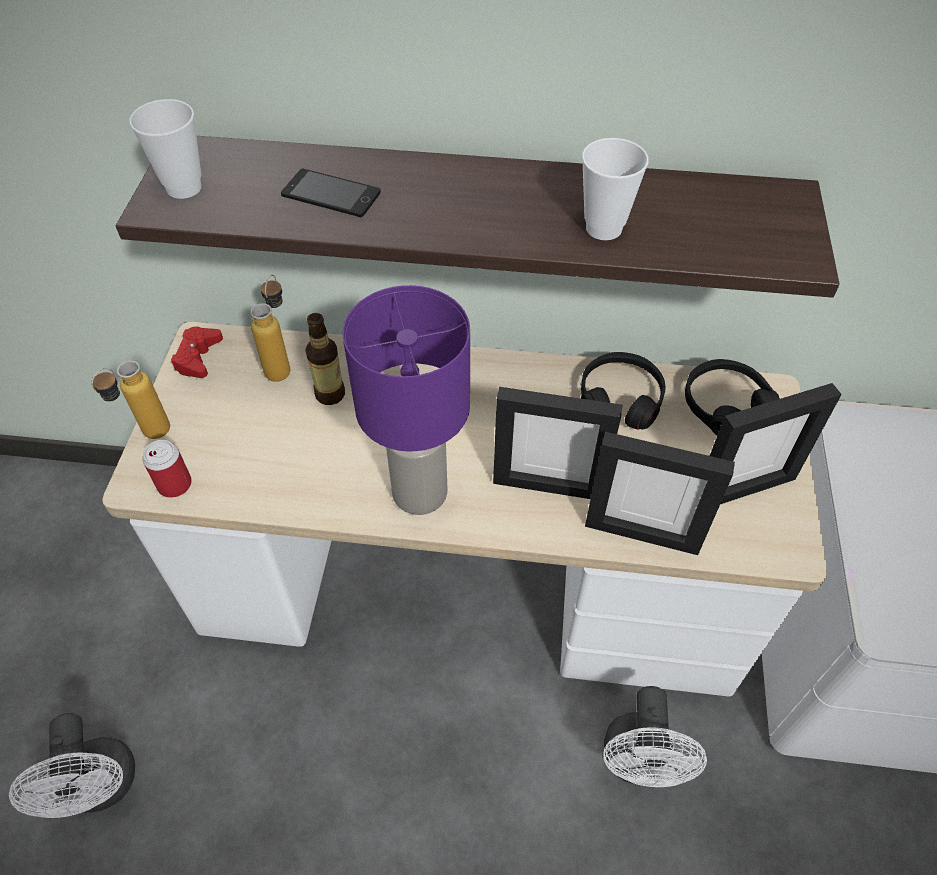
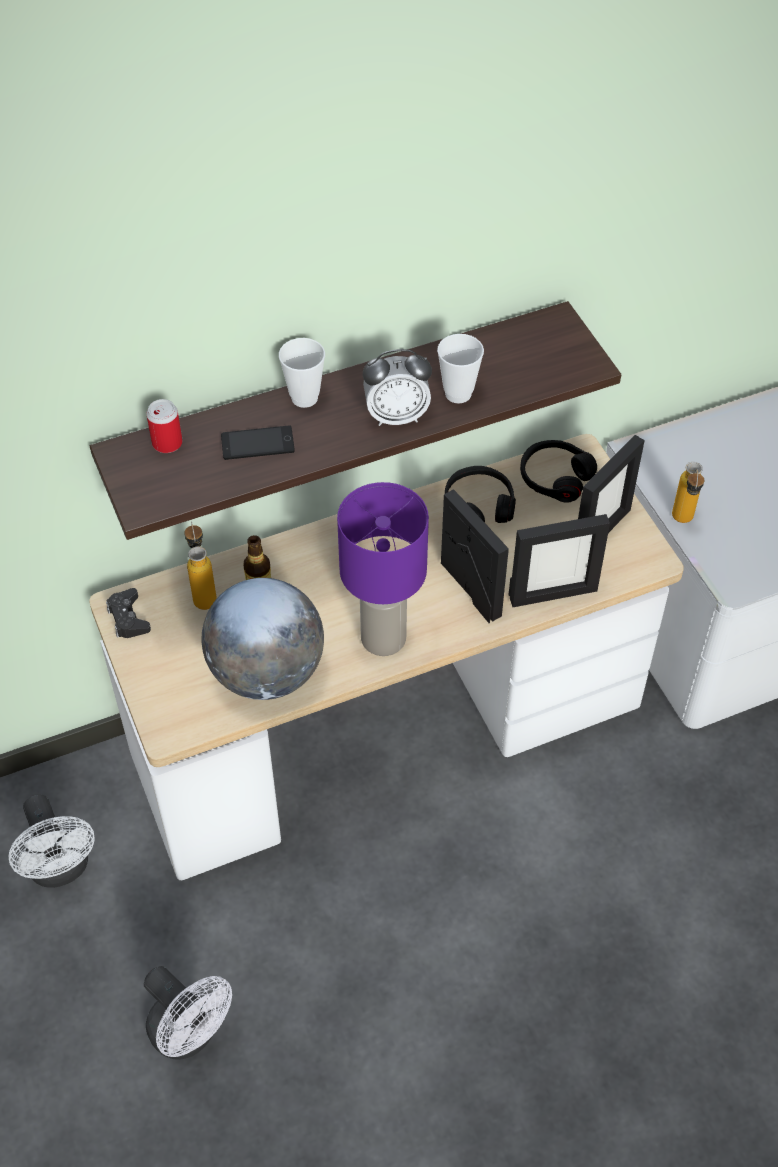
camera: 30 degrees left, 0 degrees up
bottle [91,360,170,439] -> bottle moved to [672,462,704,523]
cup [129,99,202,199] -> cup moved to [279,338,325,408]
can [142,440,192,498] -> can moved to [146,399,182,453]
red game controller [171,326,223,378] -> black game controller [106,588,151,638]
picture frame [493,387,622,499] -> picture frame turned 105 degrees counterclockwise [441,489,509,623]
white fan [603,686,707,787] -> white fan moved to [9,795,95,888]
none -> globe [202,578,324,700]
none -> alarm clock [363,349,432,426]

